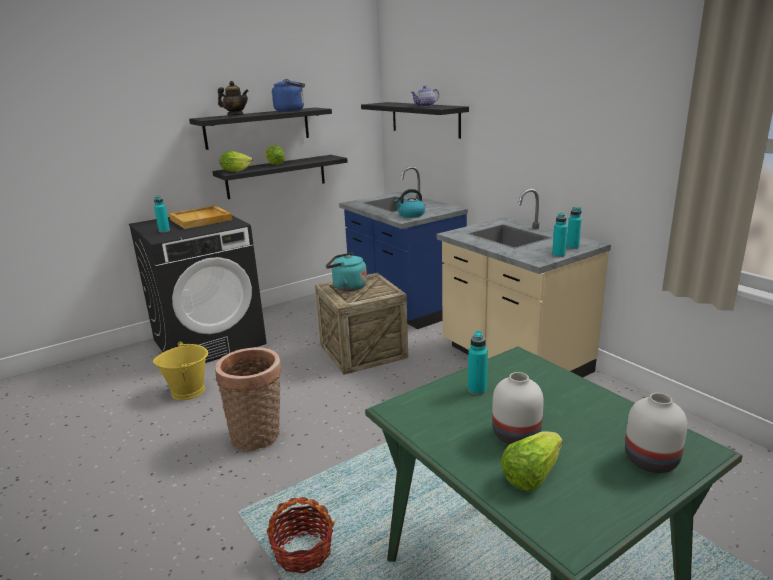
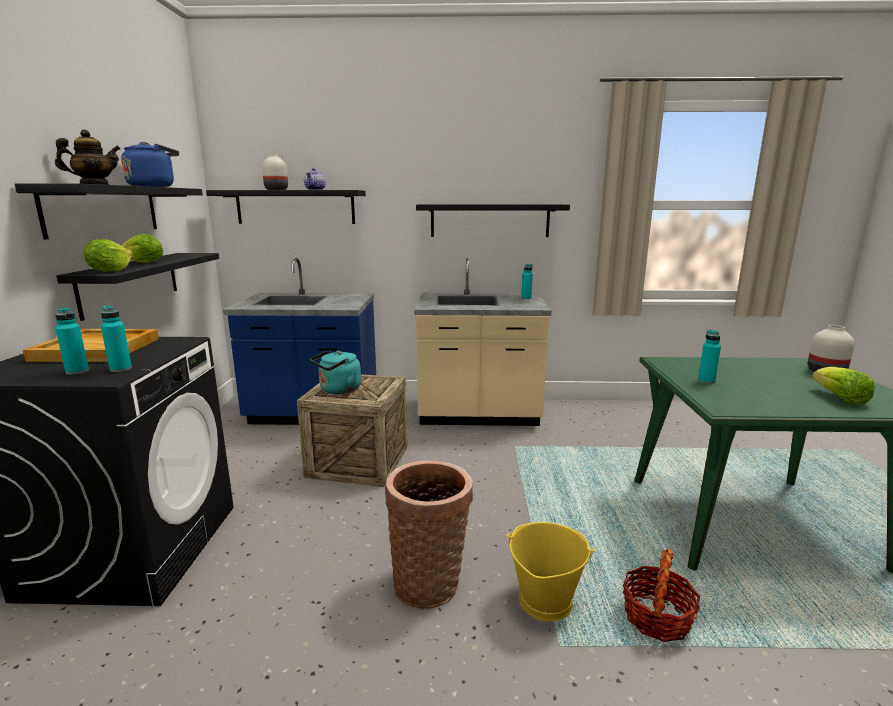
camera: 55 degrees left, 5 degrees down
yellow bucket [153,342,208,400] -> yellow bucket moved to [506,522,595,622]
kettle [394,189,425,218] -> none
white vase [492,372,544,444] -> white vase moved to [262,155,288,190]
turquoise bottle [552,213,567,257] -> turquoise bottle moved to [101,305,132,372]
none -> black shelf [416,204,570,237]

